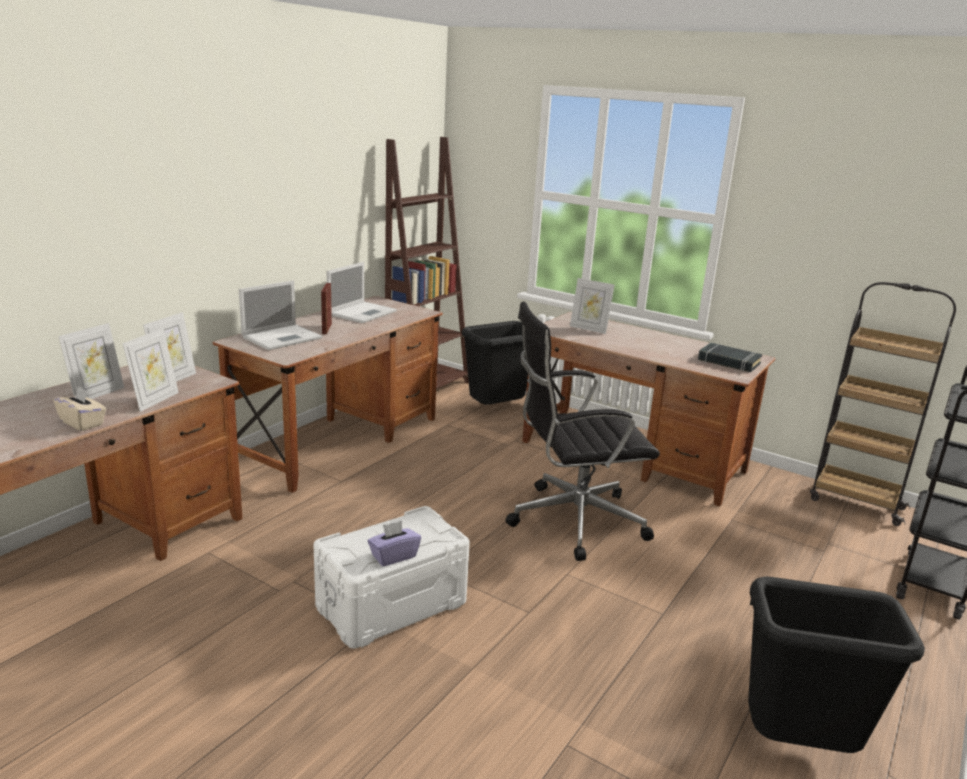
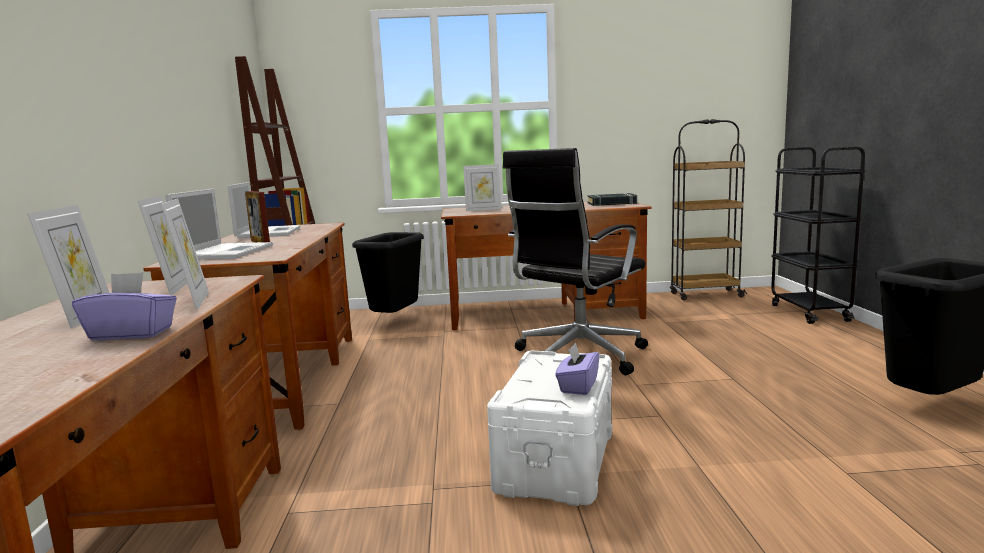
camera: 35 degrees left, 10 degrees down
beige tissue box [53,386,106,431] -> purple tissue box [72,272,177,340]

